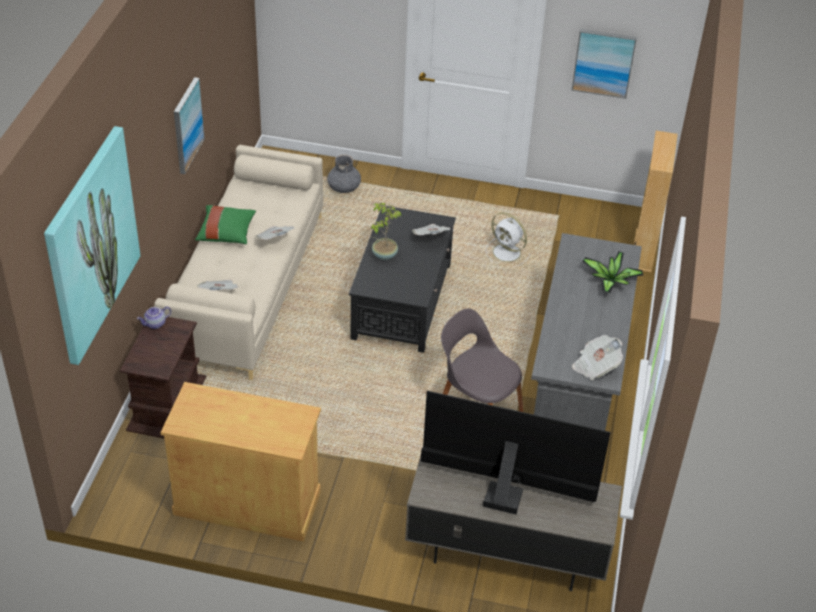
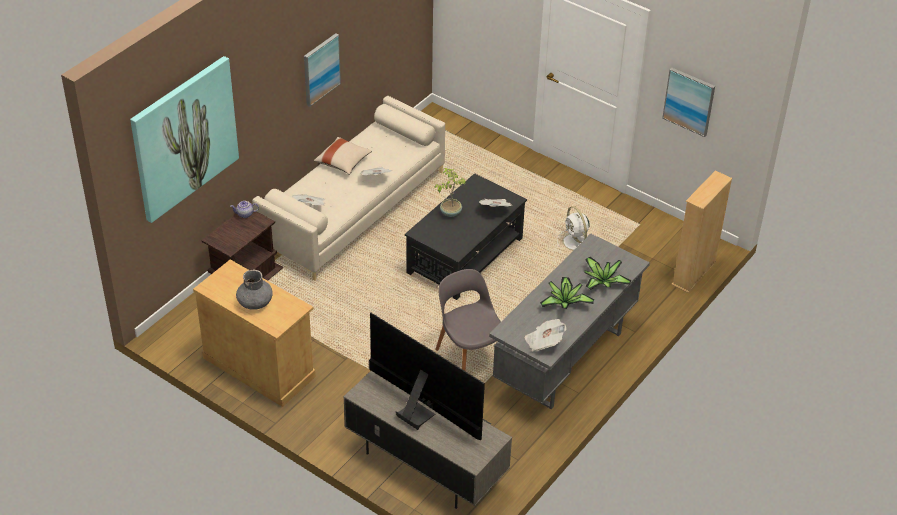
camera: 25 degrees right, 0 degrees up
green pillow [195,205,256,244] -> beige pillow [314,137,372,175]
grey vase [327,154,361,193] -> grey vase moved to [236,269,273,310]
none -> potted plant [540,277,594,309]

